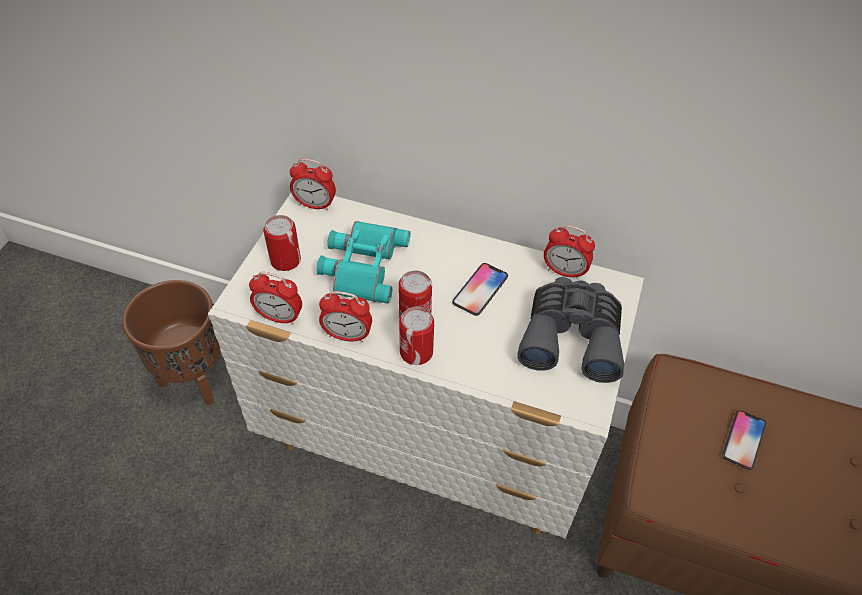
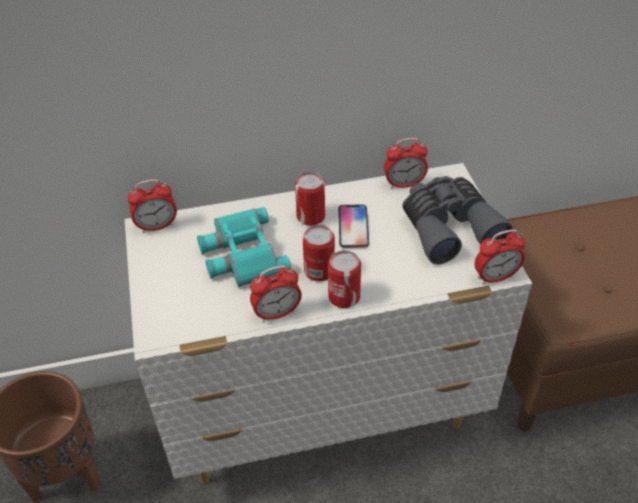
camera: 30 degrees left, 5 degrees down
alarm clock [249,272,302,325] -> alarm clock moved to [475,230,526,284]
can [263,215,301,271] -> can moved to [295,172,325,226]
phone [722,410,766,470] -> none

